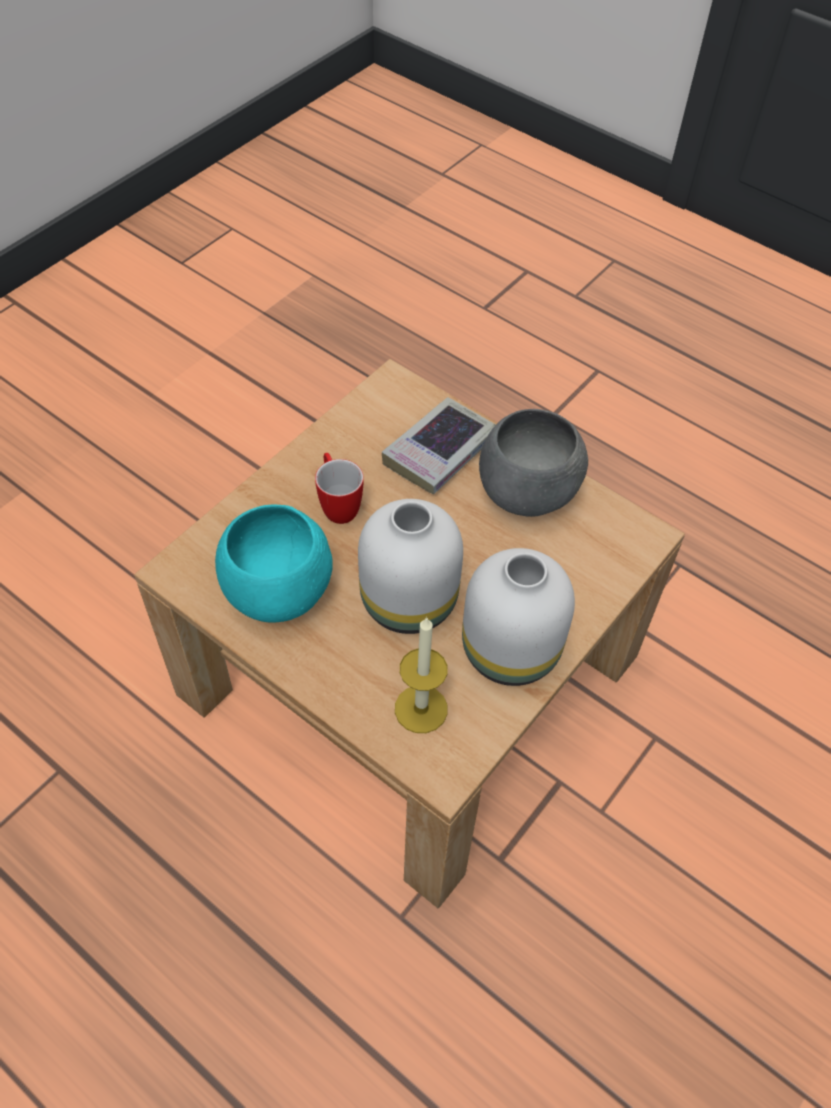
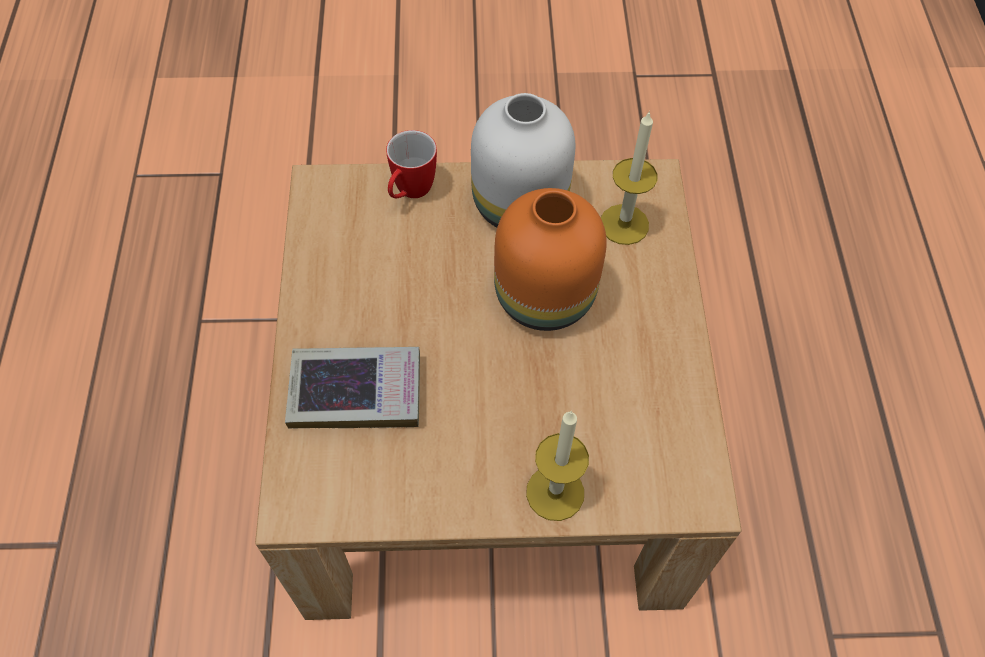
camera: 130 degrees left, 5 degrees up
turquoise bowl [215,505,333,623] -> none
mug [315,453,364,524] -> mug moved to [386,130,437,198]
white vase [358,499,463,634] -> orange vase [494,188,607,331]
grey bowl [479,409,588,517] -> none
none -> candle [526,410,589,521]

